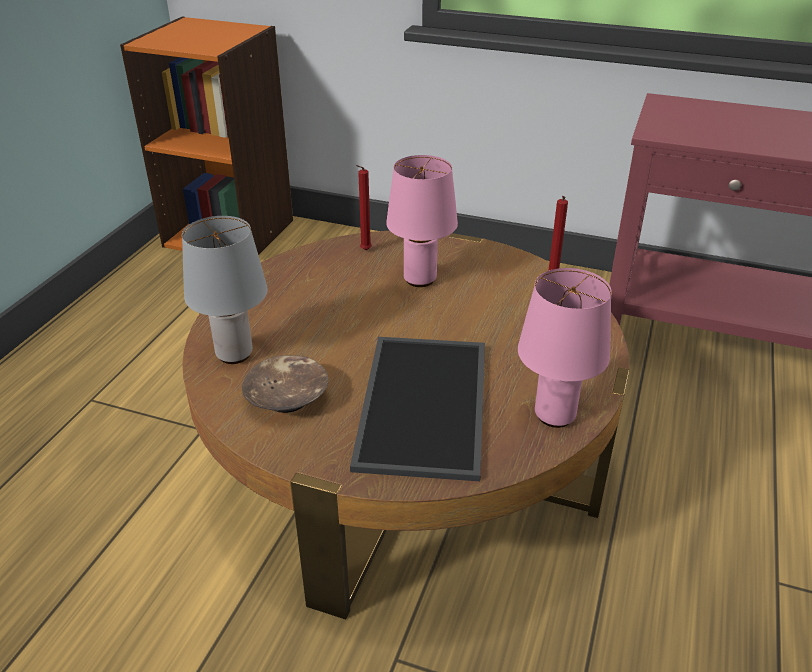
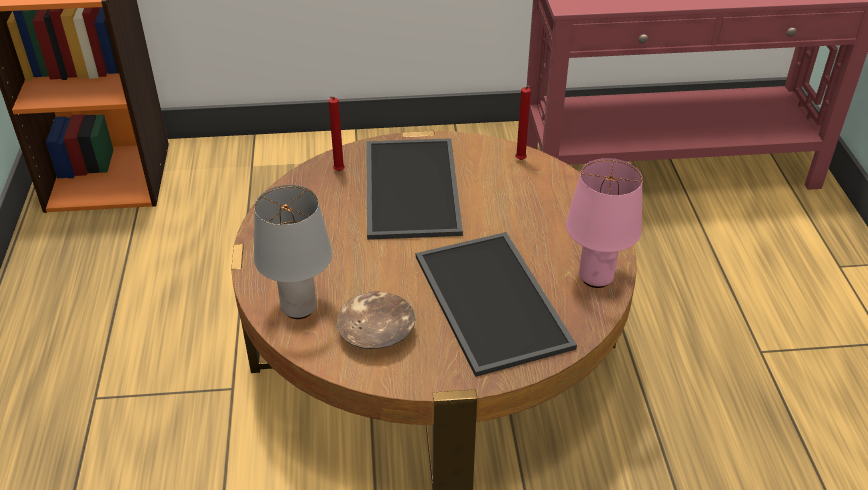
camera: 25 degrees left, 5 degrees up
pink table lamp [386,155,458,287] -> tray [366,138,463,240]

